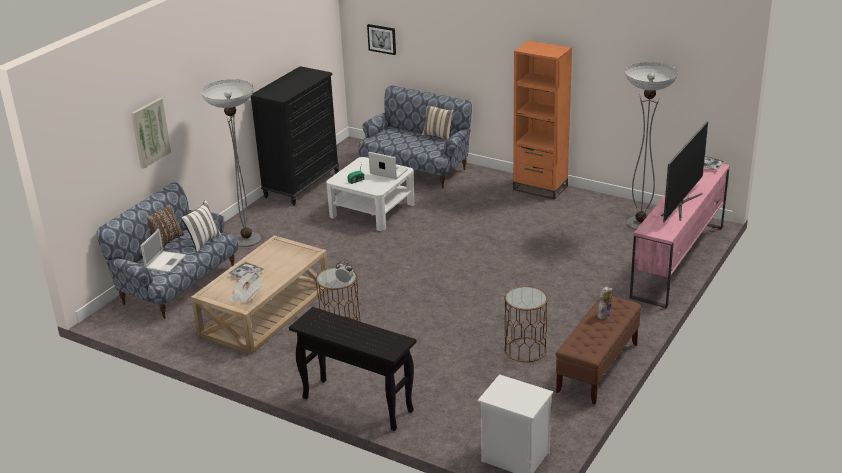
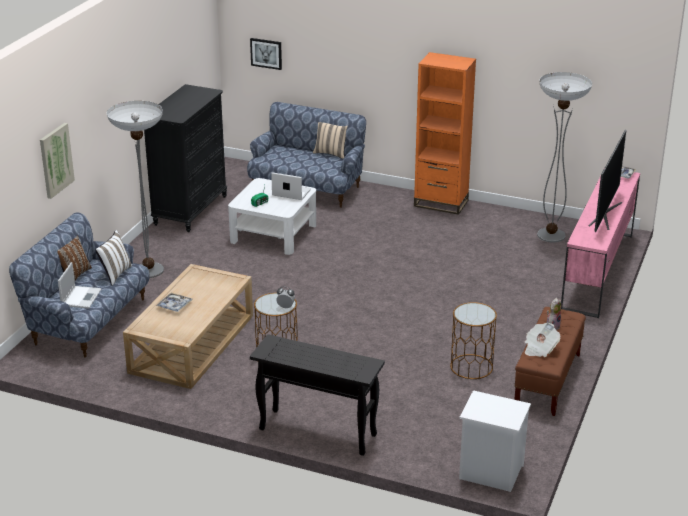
camera: 10 degrees left, 0 degrees up
newspaper [229,272,262,303] -> newspaper moved to [525,323,560,357]

